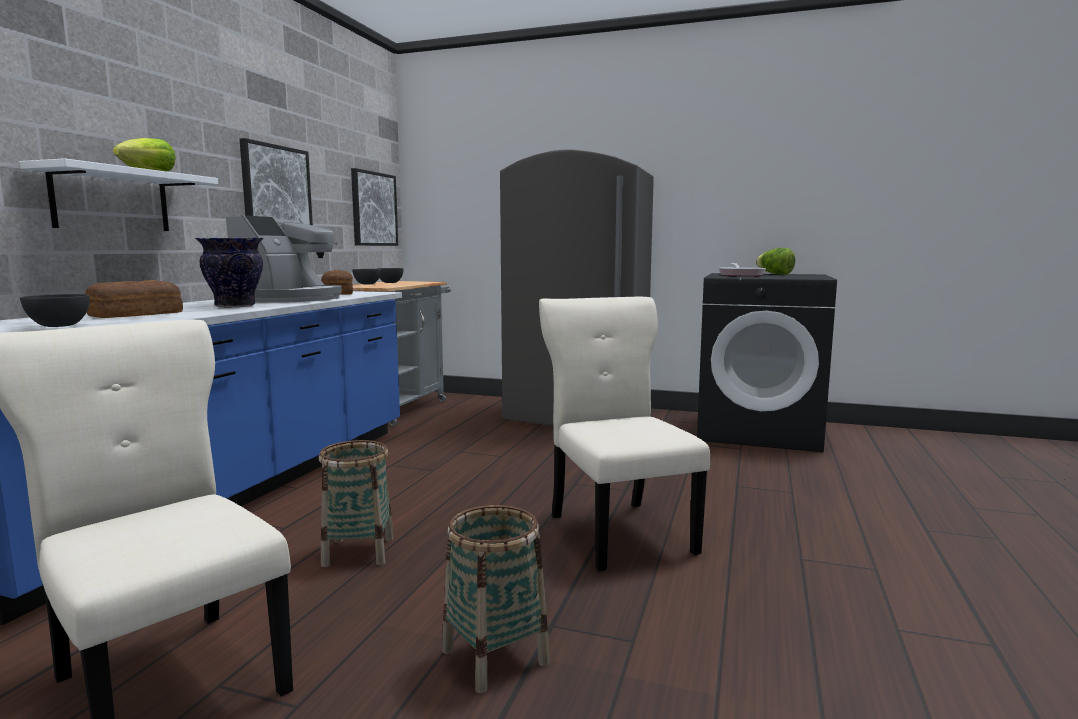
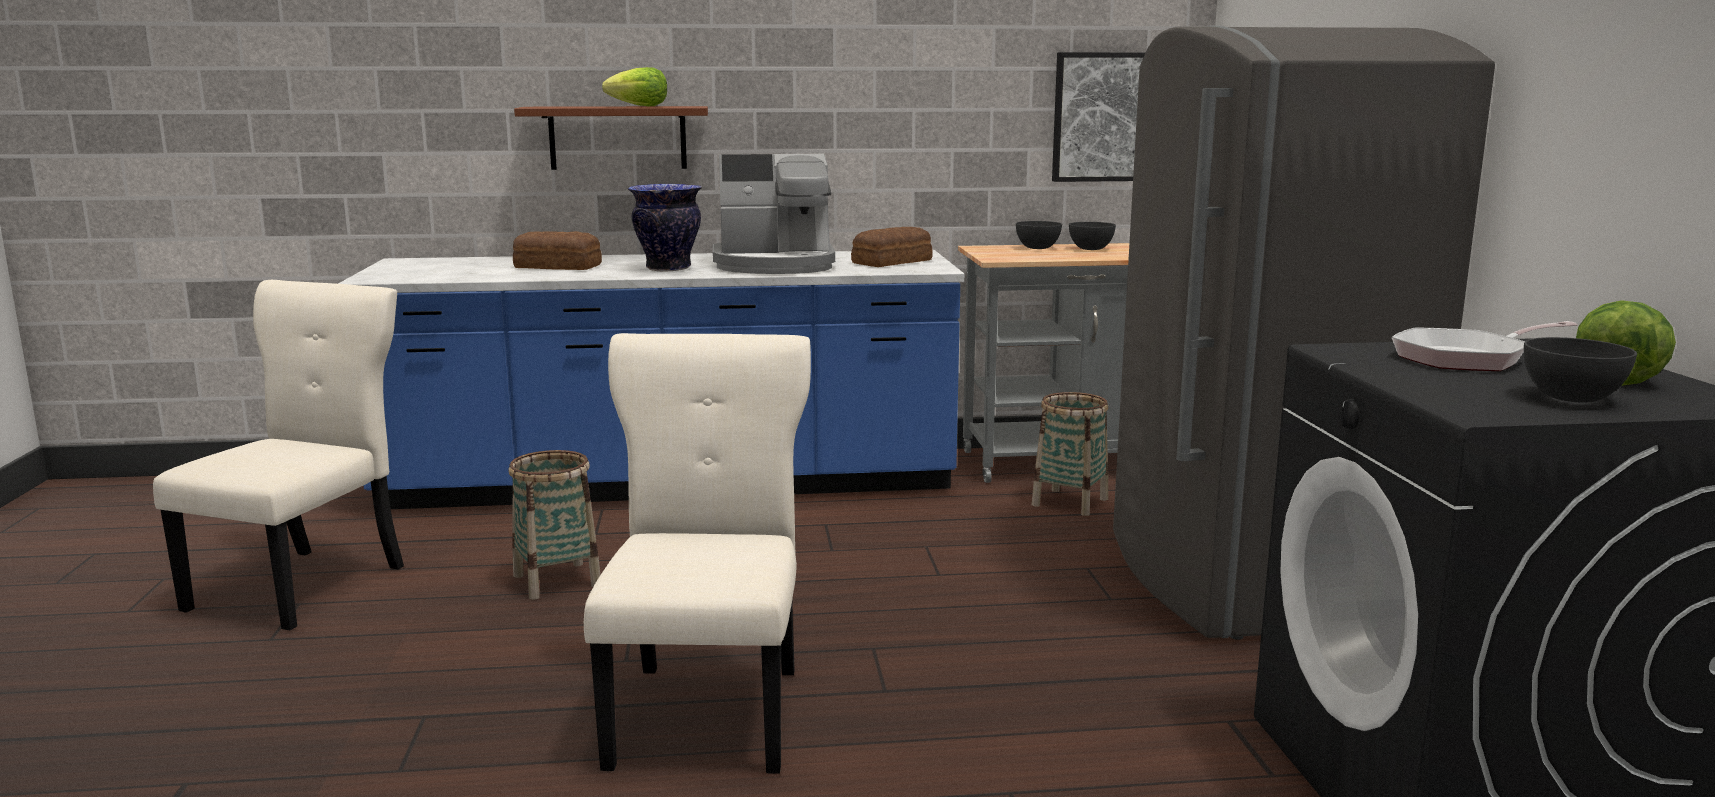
camera: 65 degrees right, 5 degrees up
white shelf [20,158,218,231] -> brown shelf [514,106,708,170]
grey bowl [20,294,90,327] -> grey bowl moved to [1524,337,1637,402]
picture [240,138,313,225] -> none
basket [442,505,550,693] -> basket moved to [1032,392,1108,516]
beige chair [539,297,710,571] -> beige chair turned 45 degrees counterclockwise [584,333,811,774]

